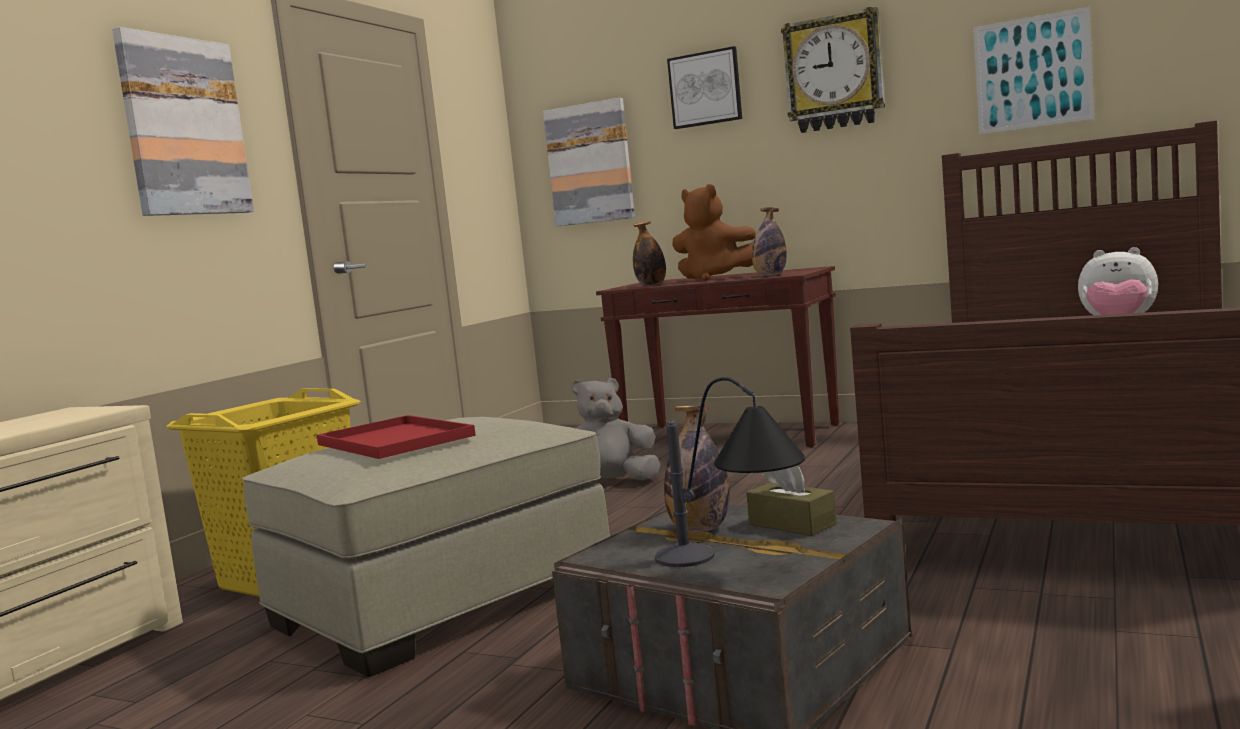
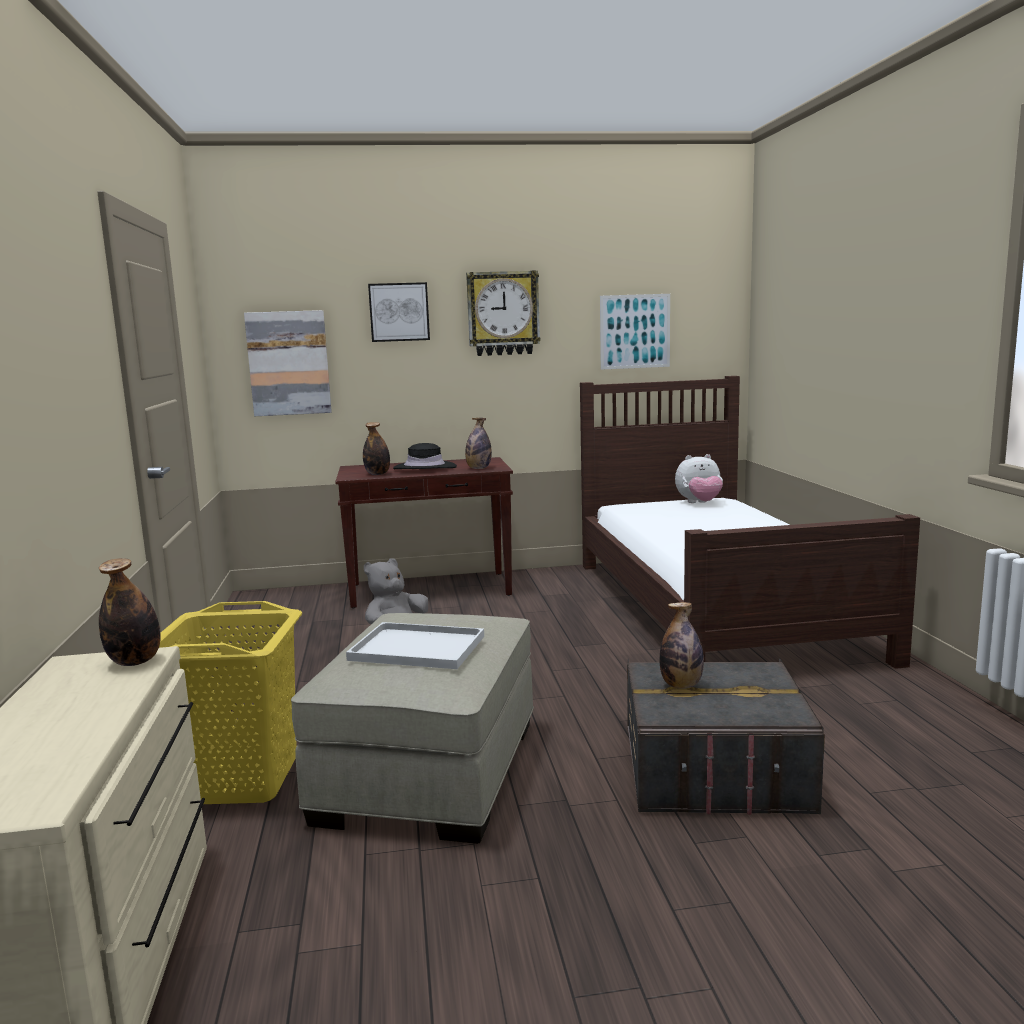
camera: 35 degrees left, 5 degrees up
picture [112,27,254,216] -> none
red tray [317,415,476,459] -> white tray [346,622,484,669]
table lamp [655,377,805,567] -> none
brown plush toy [672,184,756,281] -> black hat [393,443,457,469]
brown tissue box [746,466,837,536] -> none
none -> bottle [99,558,161,666]

